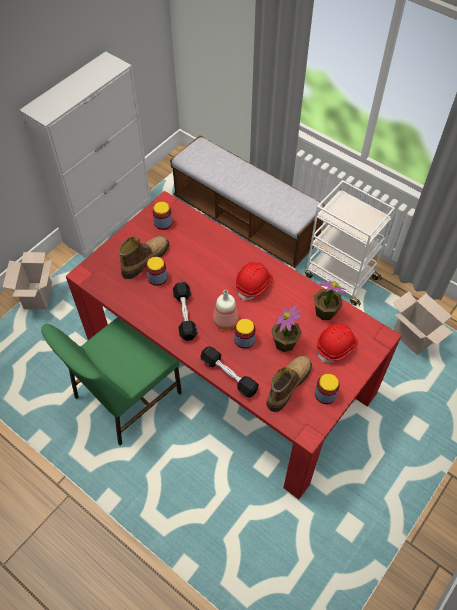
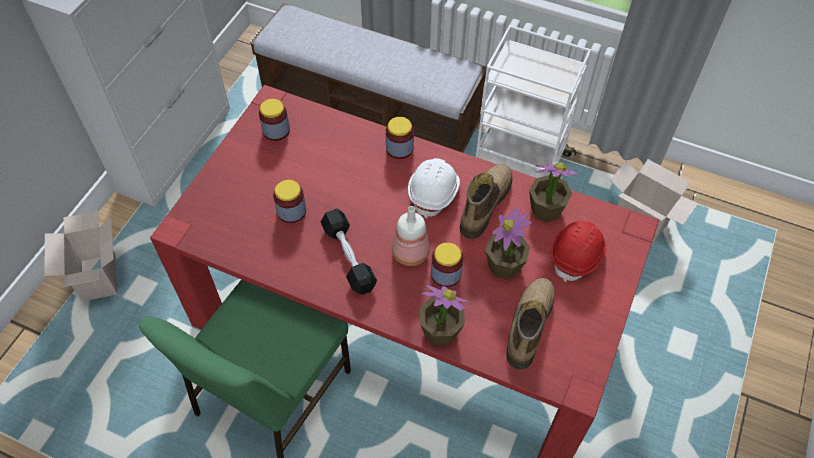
camera: 15 degrees left, 0 degrees up
boot [119,236,169,279] -> boot moved to [460,164,512,239]
black dumbbell [201,346,259,397] -> potted plant [420,285,469,346]
red hard hat [235,262,273,301] -> white hard hat [408,158,460,219]
jar [315,374,340,404] -> jar moved to [386,117,414,159]

